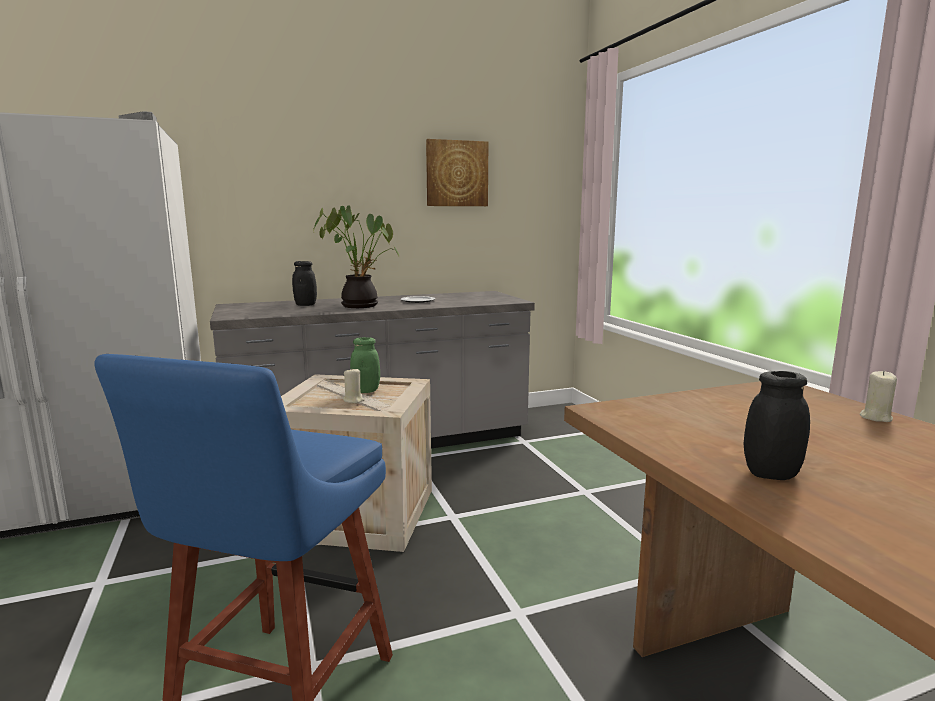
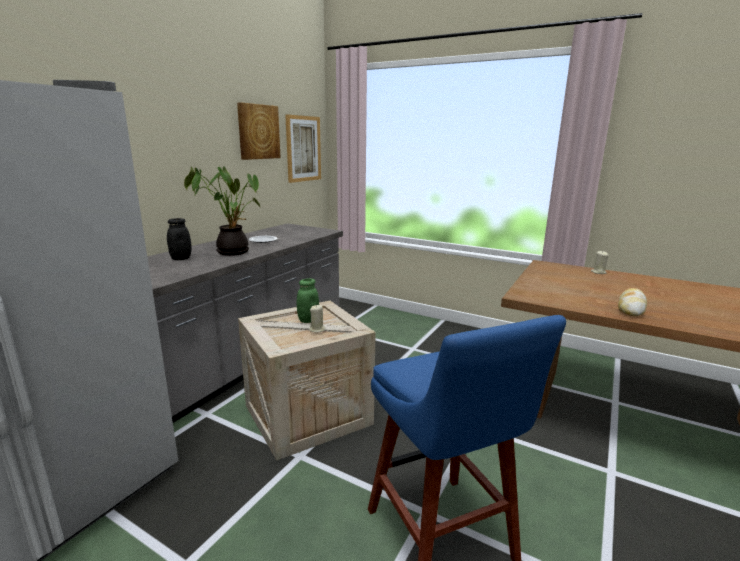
camera: 40 degrees left, 5 degrees up
black jar [744,371,810,480] -> bread [618,288,647,316]
none -> picture [285,114,321,183]

